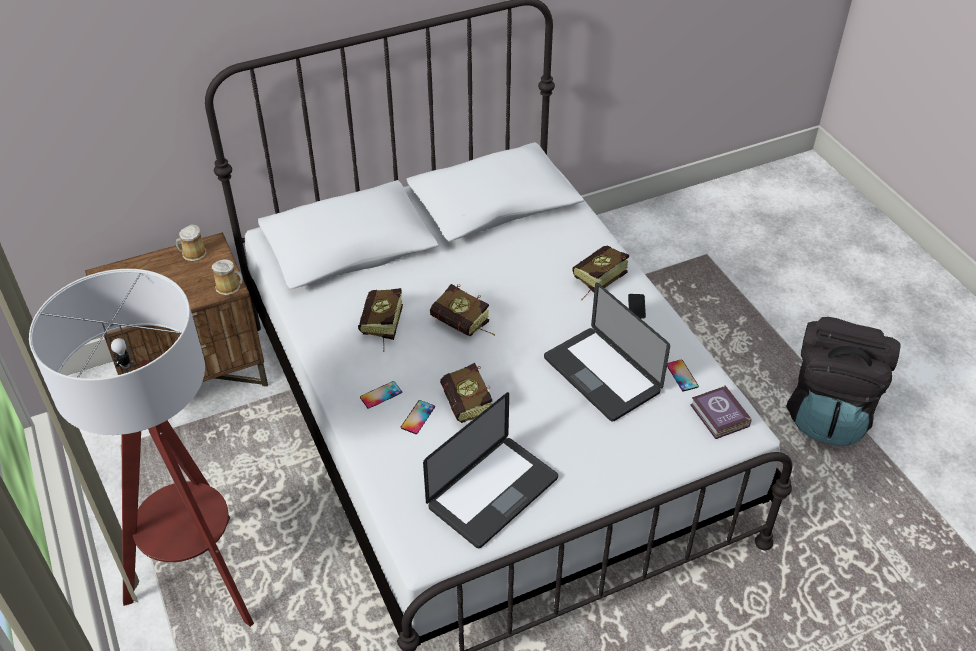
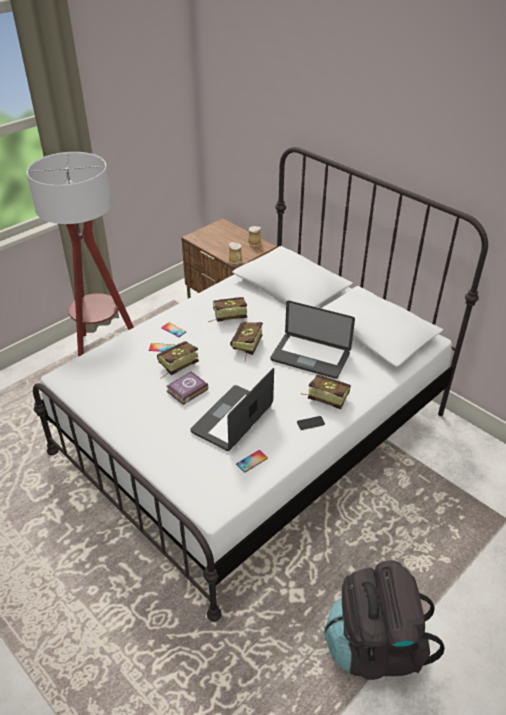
camera: 70 degrees right, 5 degrees down
laptop [423,392,558,548] -> laptop moved to [270,300,355,379]
book [690,385,751,439] -> book moved to [166,371,208,405]

